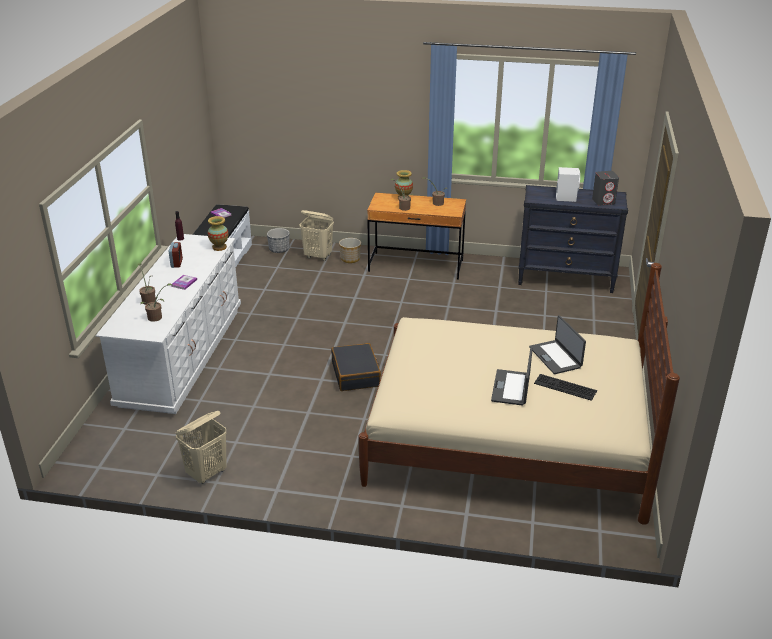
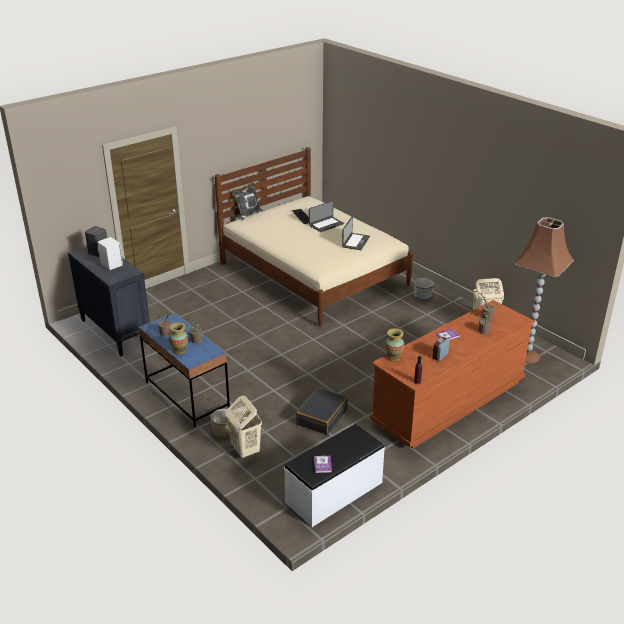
camera: 140 degrees left, 0 degrees up
white dresser [96,234,241,414] -> brown dresser [370,300,535,449]
planter [267,228,290,253] -> planter moved to [414,278,434,300]
black suitcase [331,343,381,391] -> black suitcase moved to [296,387,348,435]
brown desk [367,193,466,280] -> blue desk [139,313,230,427]
laptop [529,315,586,374] -> laptop moved to [342,216,370,250]
none -> pillow [232,182,262,221]
none -> brown floor lamp [514,217,574,363]

